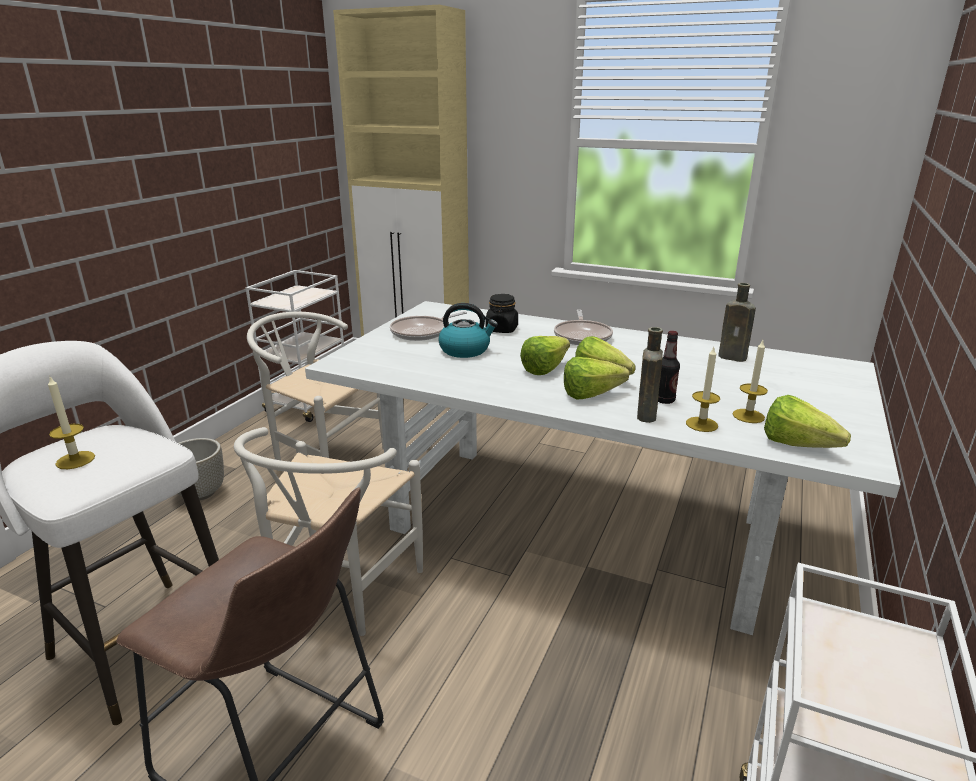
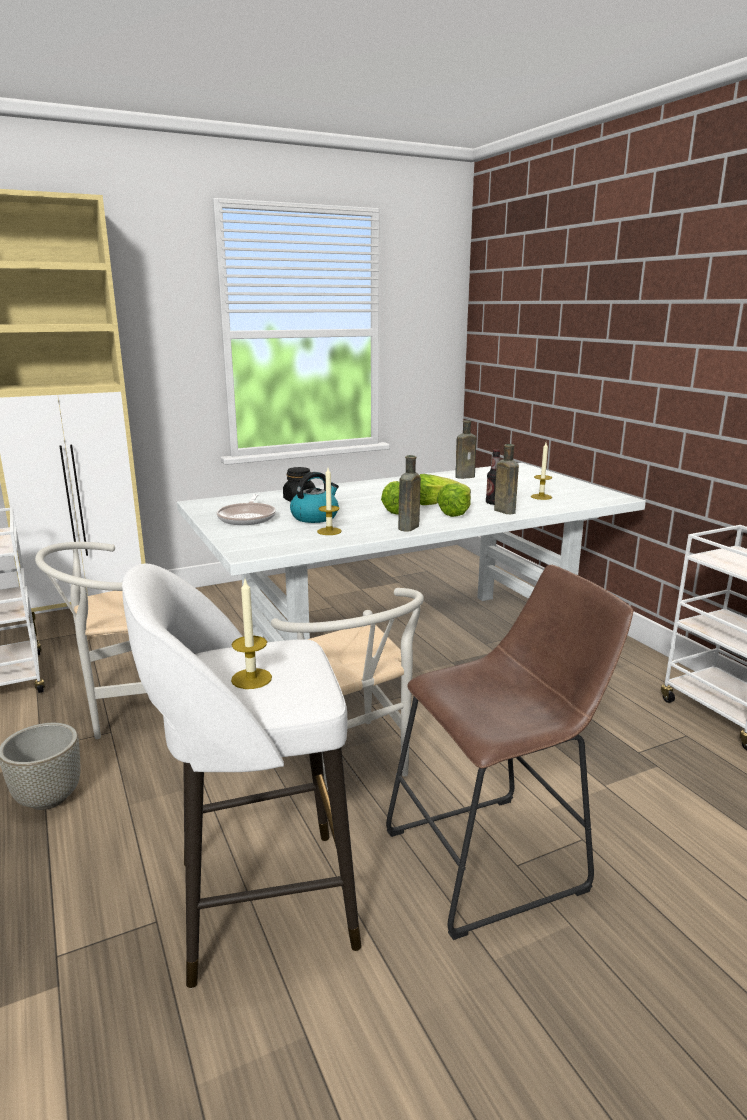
camera: 50 degrees left, 5 degrees down
frying pan [554,309,613,345] -> none
candle [686,347,720,432] -> candle moved to [317,468,342,535]
lettuce [764,395,851,448] -> none
none -> brown bottle [398,455,421,532]

